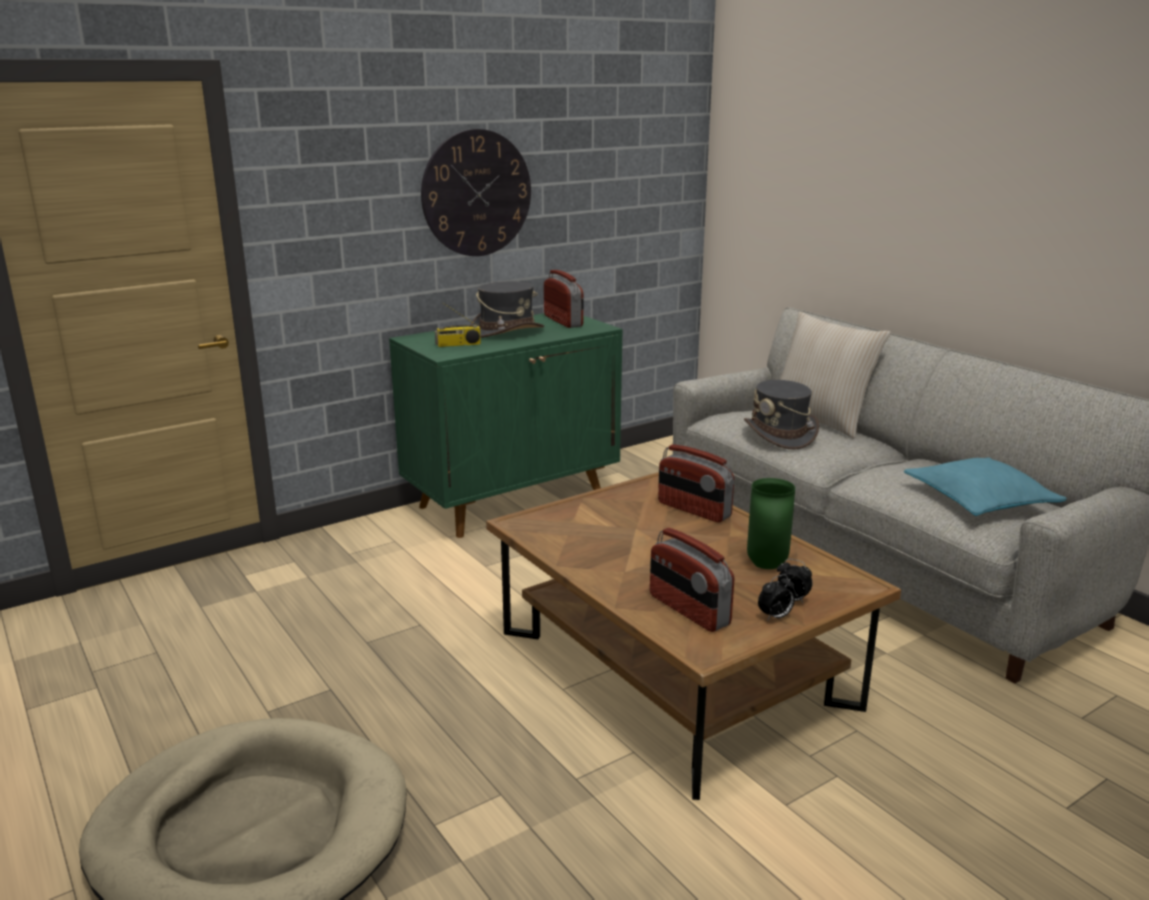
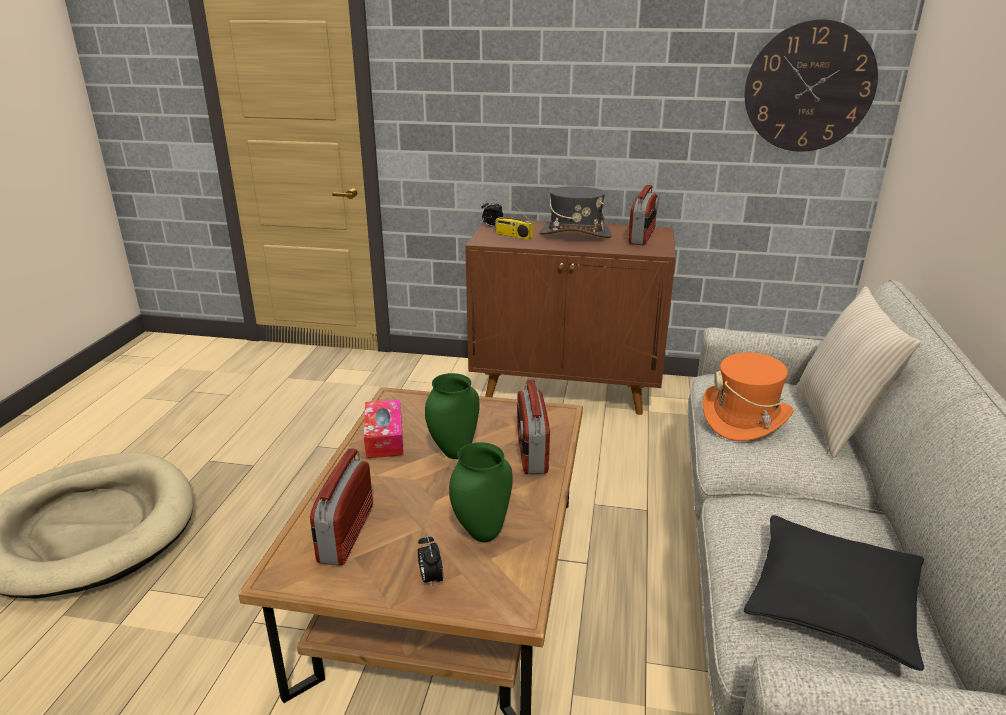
camera: 45 degrees right, 5 degrees up
green cabinet [389,313,623,538] -> brown cabinet [465,220,676,415]
wall clock [421,129,531,256] -> wall clock moved to [744,19,878,152]
grey hat [744,380,819,449] -> orange hat [703,353,794,441]
alarm clock [758,574,795,621] -> alarm clock moved to [481,199,503,226]
turquoise pillow [904,457,1067,516] -> black pillow [744,515,924,671]
none -> tissue box [364,399,403,458]
none -> green vase [425,373,480,459]

